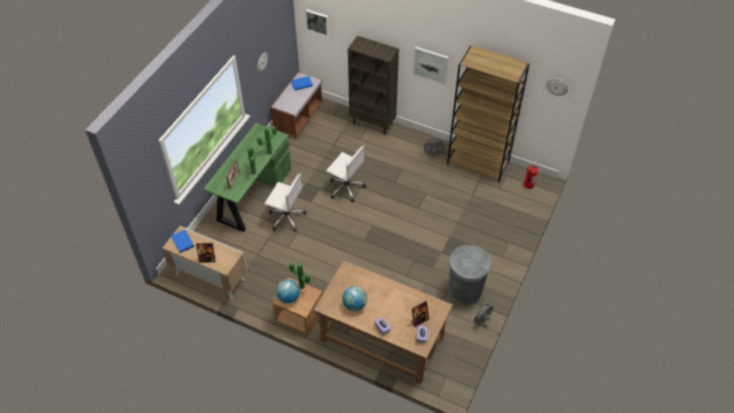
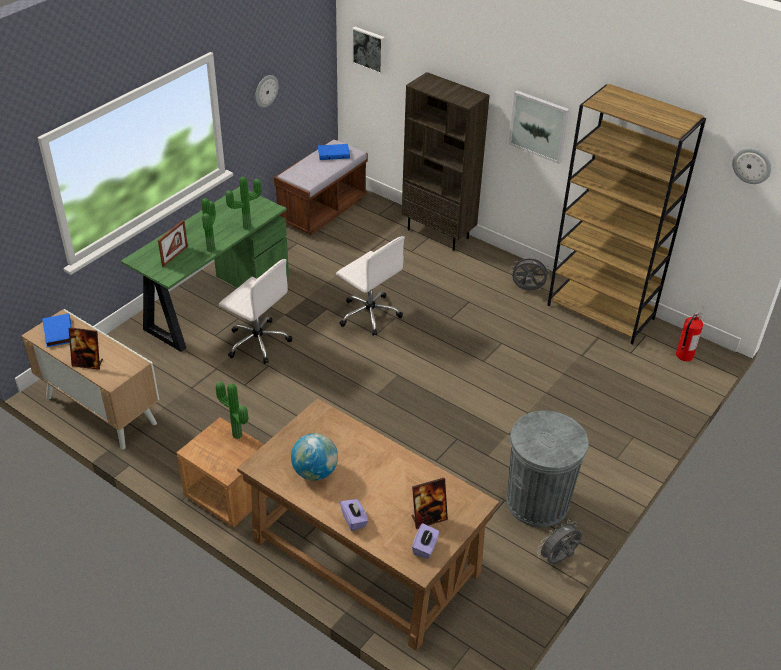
camera: 10 degrees right, 10 degrees down
globe [276,279,300,303] -> none

